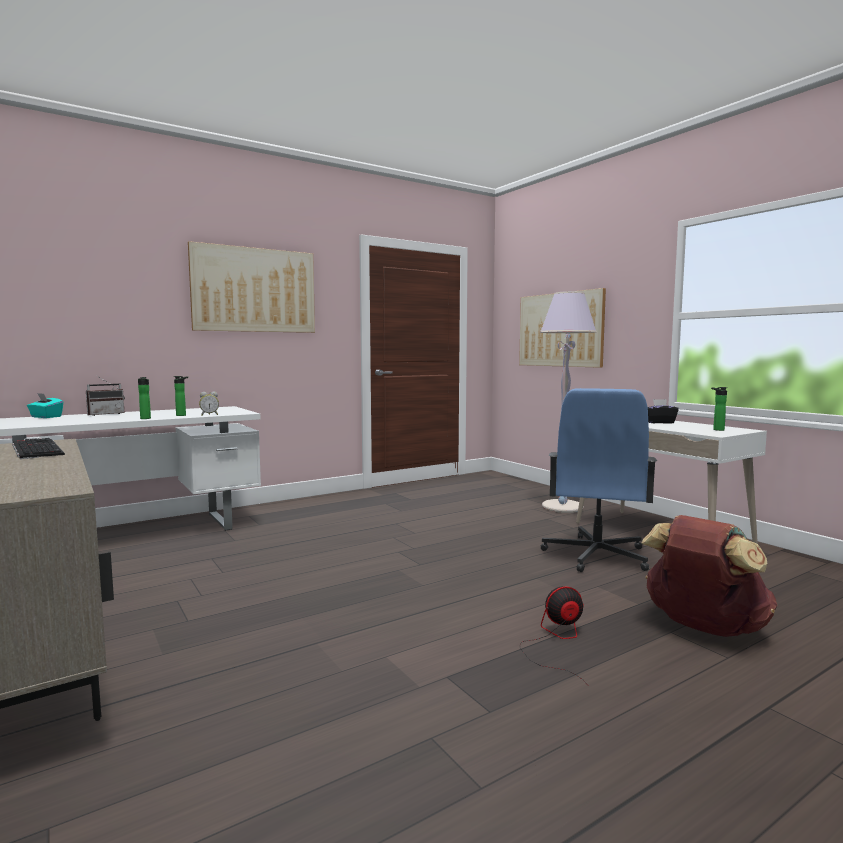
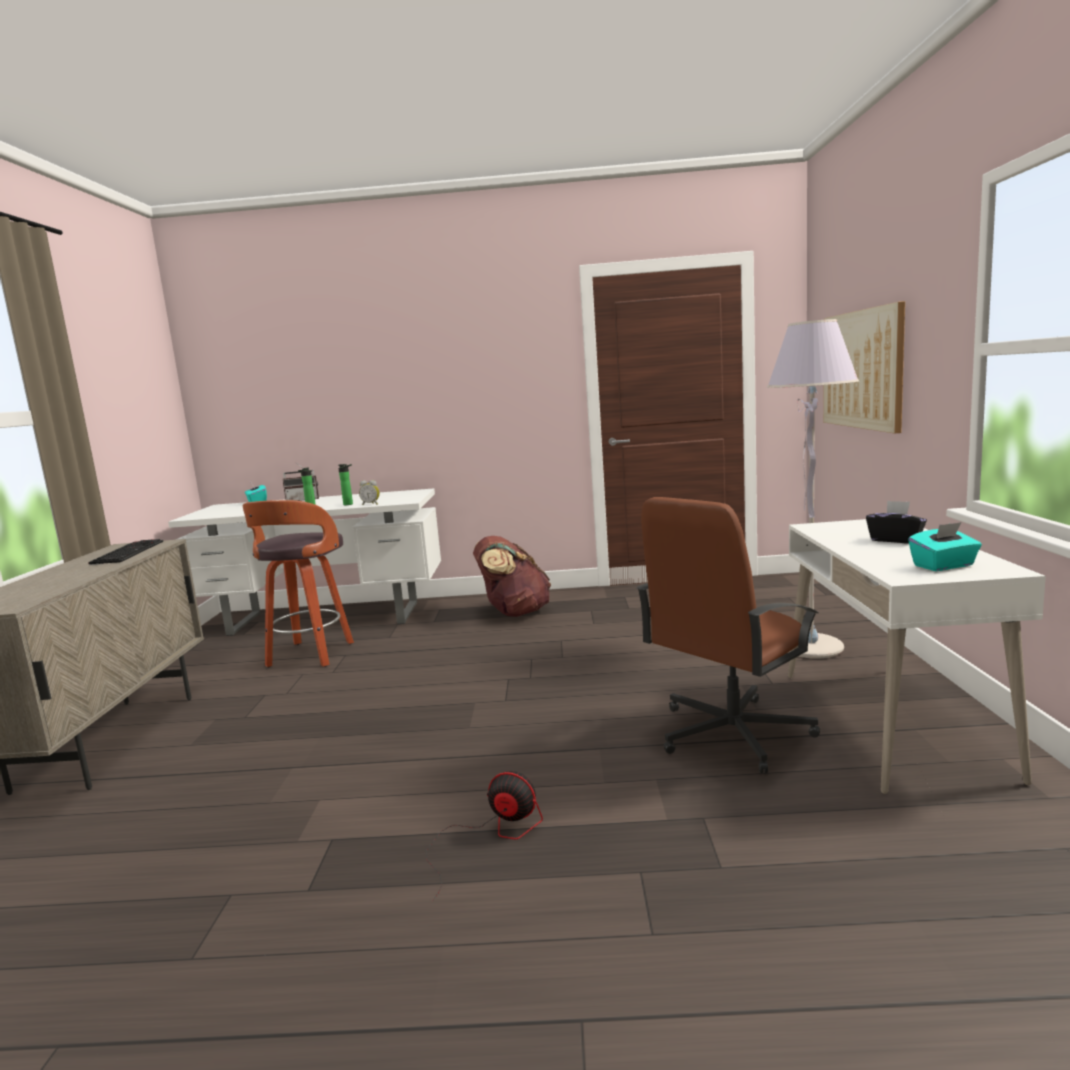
camera: 35 degrees right, 5 degrees up
picture [188,241,315,333] -> none
blue office chair [541,388,657,572] -> brown office chair [637,497,820,774]
brown backpack [642,515,777,637] -> brown backpack moved to [473,536,551,617]
bottle [711,387,728,431] -> turquoise tissue box [908,522,982,571]
none -> stool [243,500,354,667]

